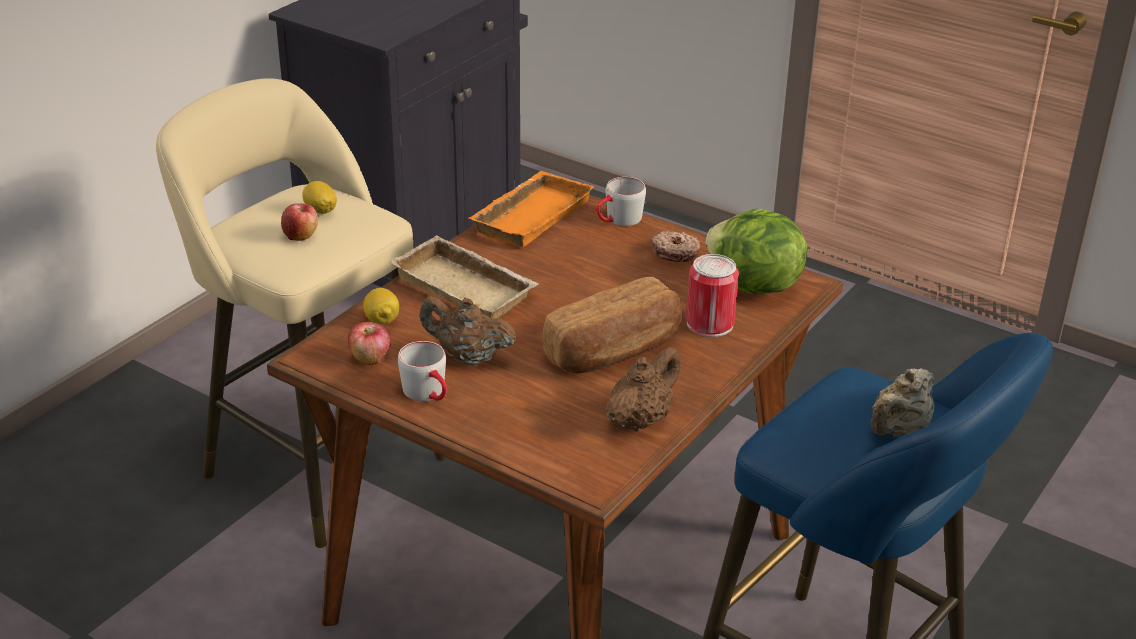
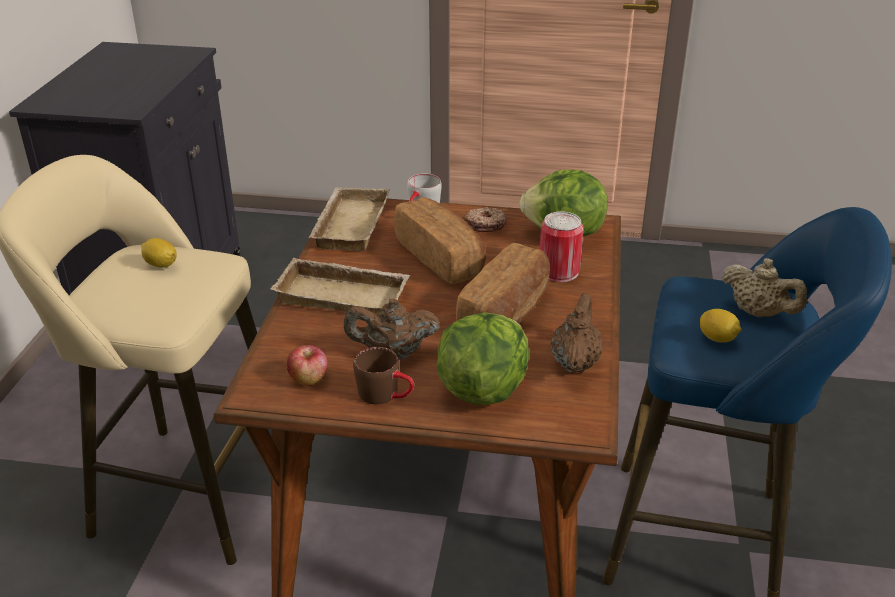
camera: 25 degrees left, 0 degrees up
apple [281,203,318,241] -> none
lemon [363,288,399,325] -> lemon moved to [700,309,742,343]
grey mug [398,341,447,401] -> brown mug [353,347,414,404]
orange tray [469,171,594,247] -> beige tray [308,187,390,251]
beige teapot [871,368,934,437] -> beige teapot turned 60 degrees counterclockwise [722,258,807,318]
none -> bread [394,197,486,284]
none -> lettuce [436,313,529,405]

